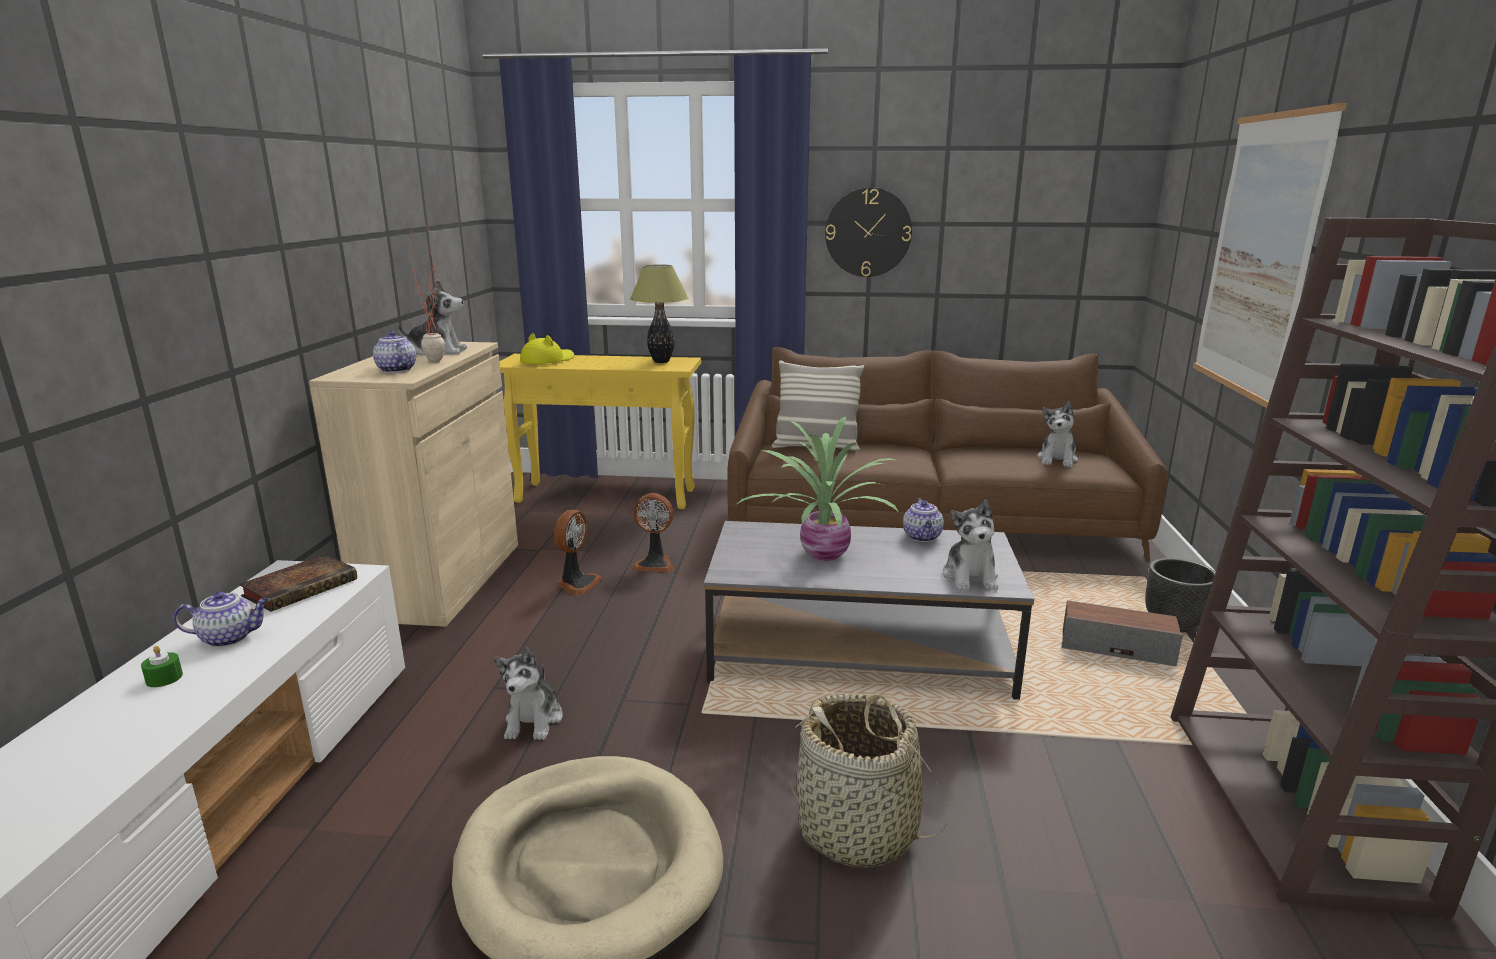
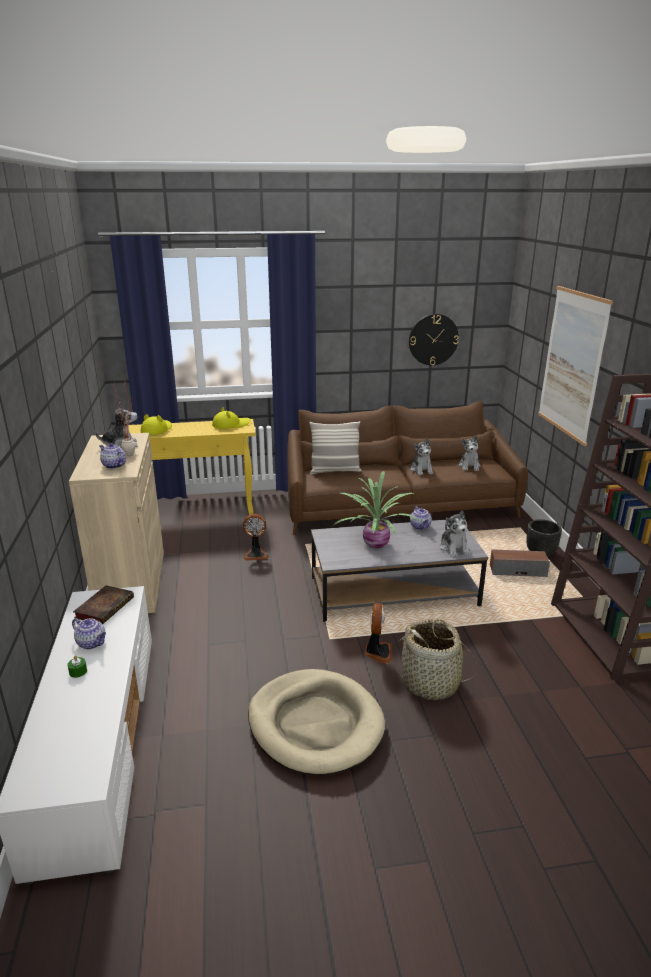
camera: 15 degrees left, 5 degrees up
teapot [173,592,269,647] -> teapot turned 60 degrees clockwise [72,618,106,649]
plush toy [494,647,563,740] -> plush toy moved to [410,439,433,475]
fan [554,510,603,596] -> fan moved to [364,603,391,664]
table lamp [630,264,688,363] -> yellow hat [212,407,250,429]
wall clock [825,187,912,277] -> wall clock moved to [409,314,459,365]

